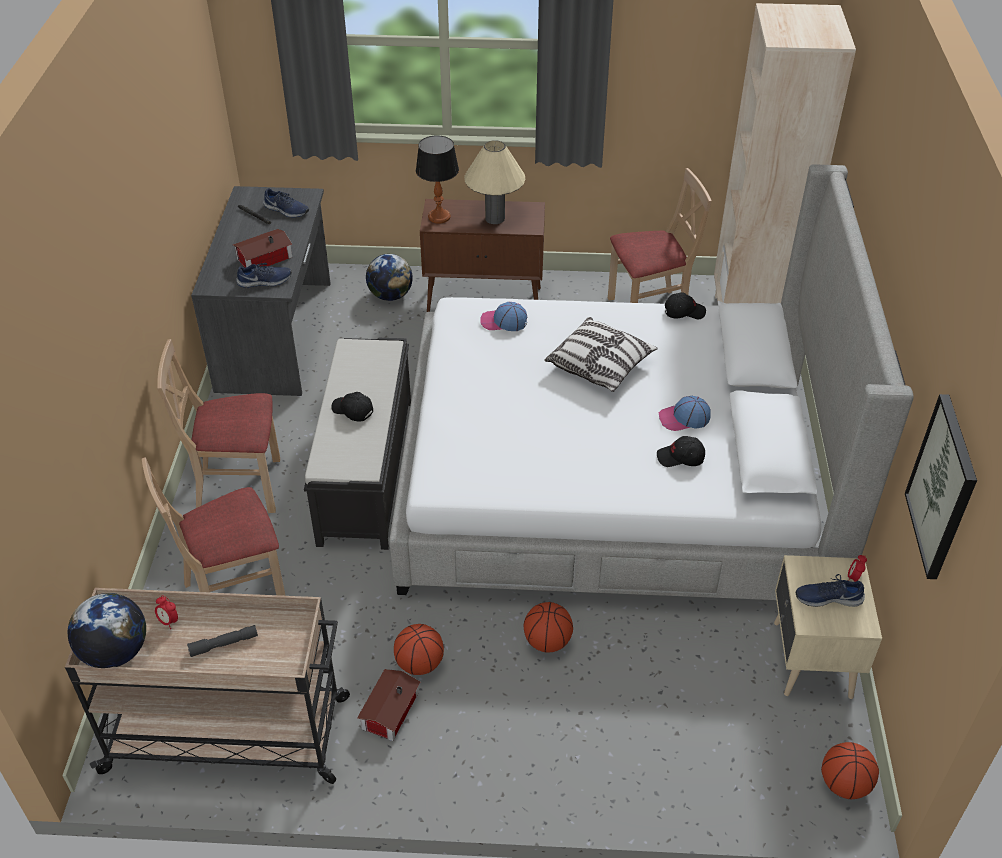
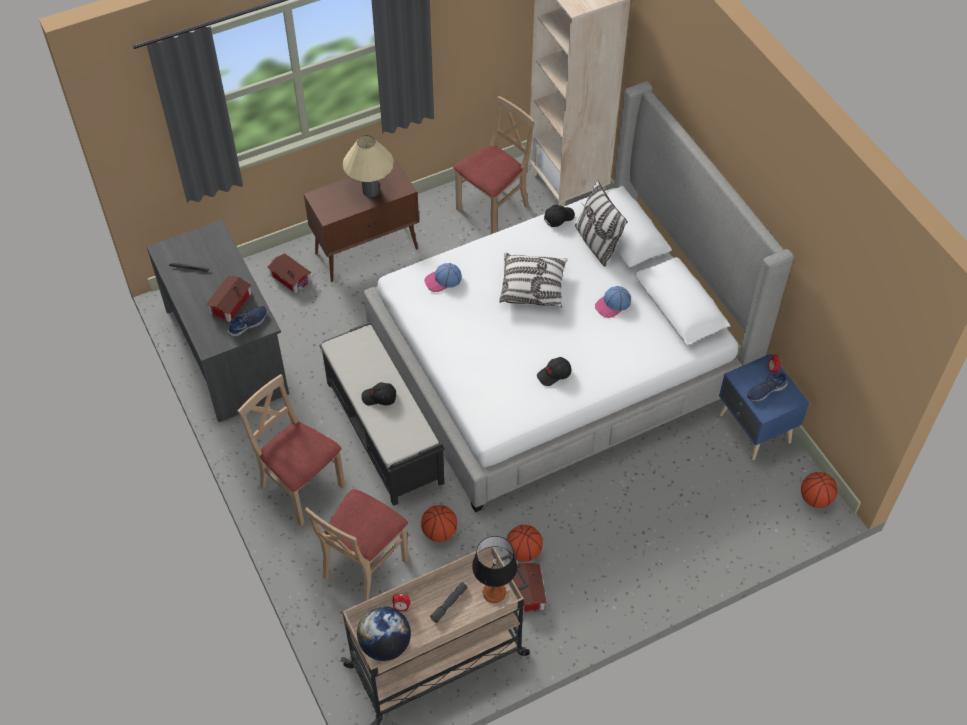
camera: 30 degrees left, 10 degrees up
beige chair [157,339,280,513] -> beige chair turned 75 degrees clockwise [238,374,345,526]
blue shoe [263,188,309,218] -> none
globe [366,254,413,301] -> toy house [267,253,311,294]
table lamp [416,135,459,224] -> table lamp moved to [472,536,517,603]
basketball [524,602,573,653] -> basketball moved to [421,505,457,542]
black cap [657,436,705,467] -> black cap moved to [537,357,571,386]
beige nightstand [774,555,882,699] -> blue nightstand [719,354,809,460]
picture [905,394,977,579] -> none
none -> pillow [575,180,628,267]

